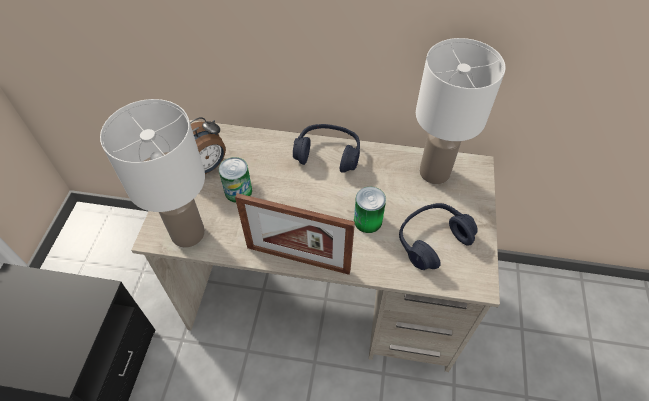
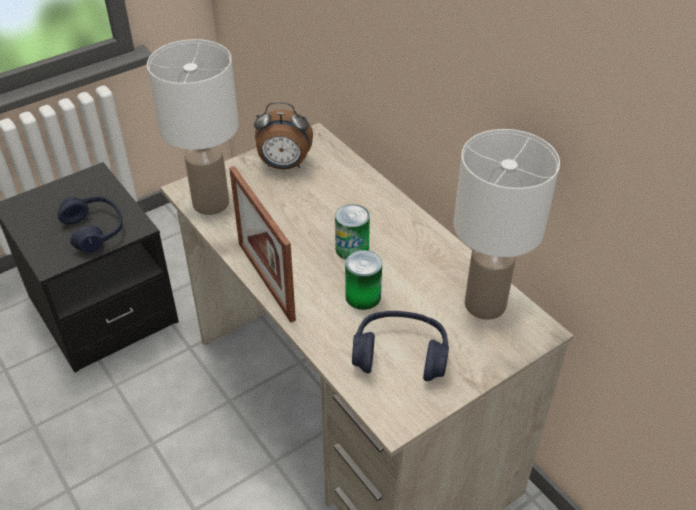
camera: 45 degrees right, 10 degrees down
can [219,157,252,203] -> can moved to [335,204,370,260]
blue headphones [293,124,360,173] -> blue headphones moved to [58,196,122,253]

